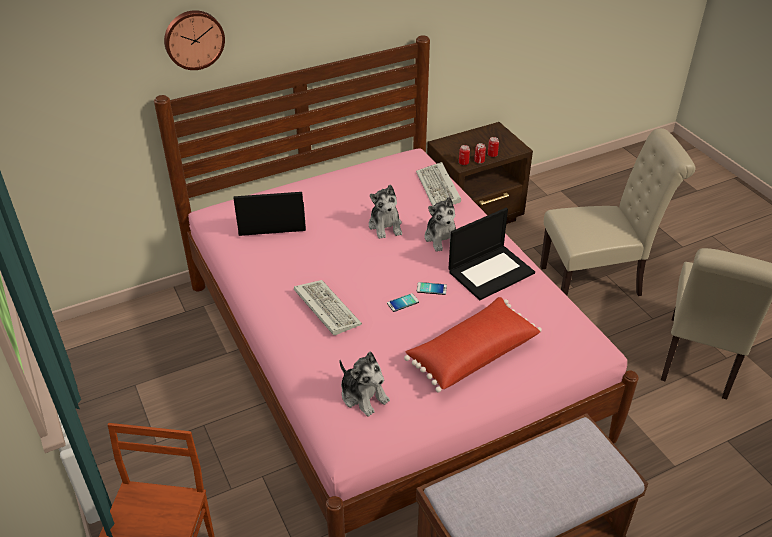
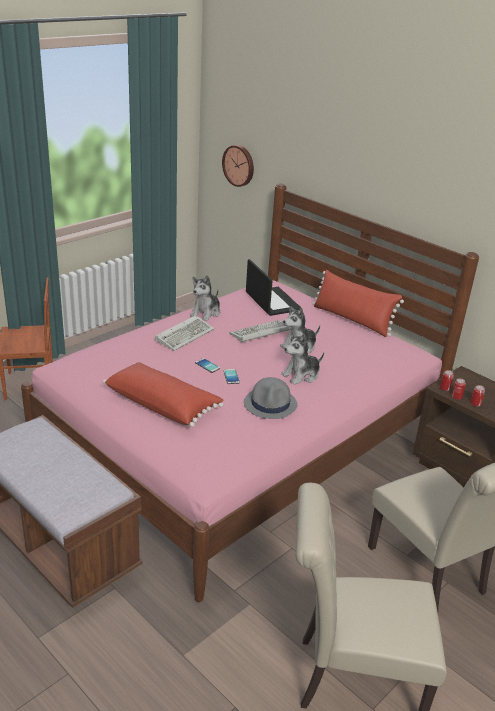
camera: 70 degrees right, 10 degrees down
wall clock [164,10,225,70] -> wall clock moved to [222,145,254,187]
plush toy [340,352,390,417] -> plush toy moved to [190,275,220,321]
keyboard [416,162,461,206] -> keyboard moved to [229,320,291,343]
laptop [448,208,535,300] -> grey hat [244,377,298,419]
none -> red pillow [312,270,404,337]

